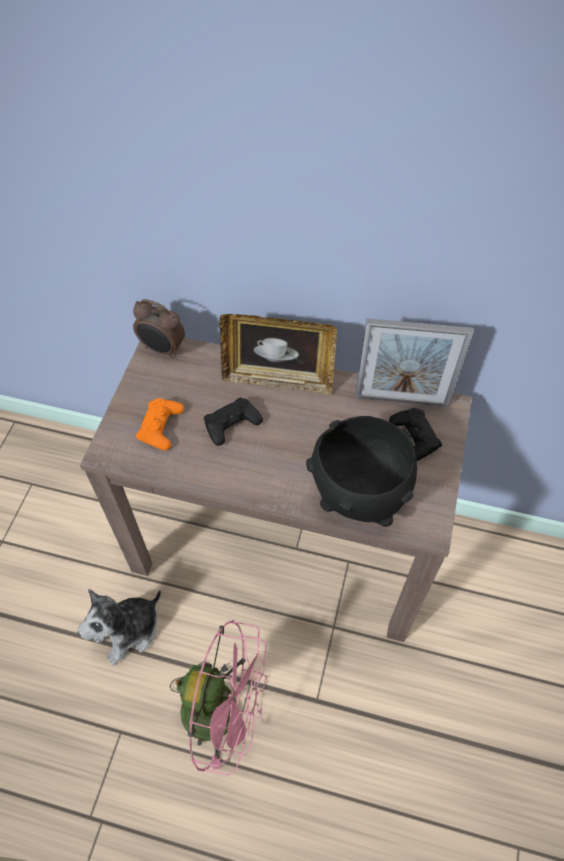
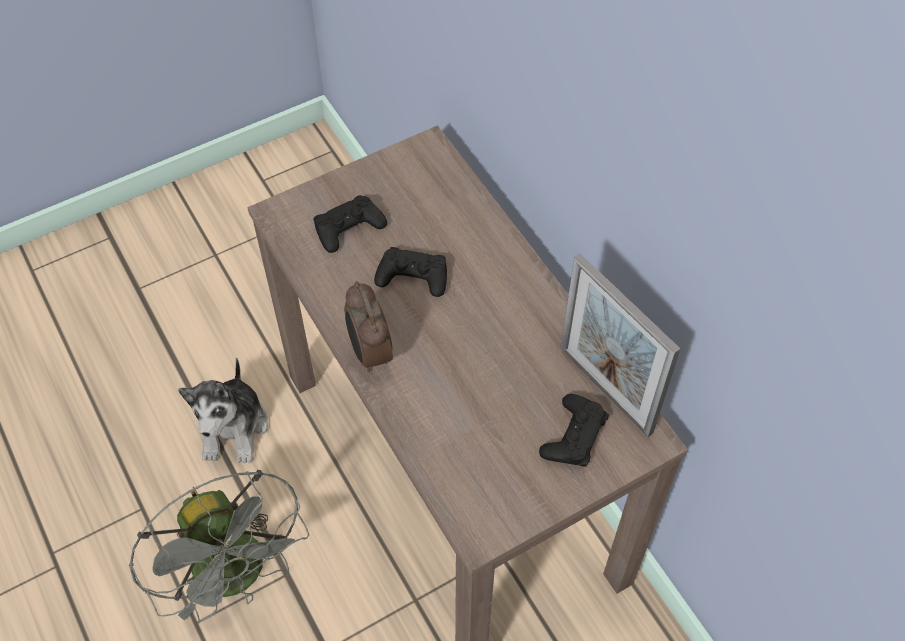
camera: 45 degrees right, 0 degrees up
plush toy [77,589,161,665] -> plush toy turned 90 degrees counterclockwise [178,358,268,463]
alarm clock [133,299,185,358] -> alarm clock moved to [344,281,393,372]
orange game controller [136,398,184,450] -> black game controller [313,195,387,253]
pink fan [170,620,267,775] -> grey fan [129,470,309,621]
picture frame [219,314,337,395] -> none
black bowl [306,416,417,527] -> none

